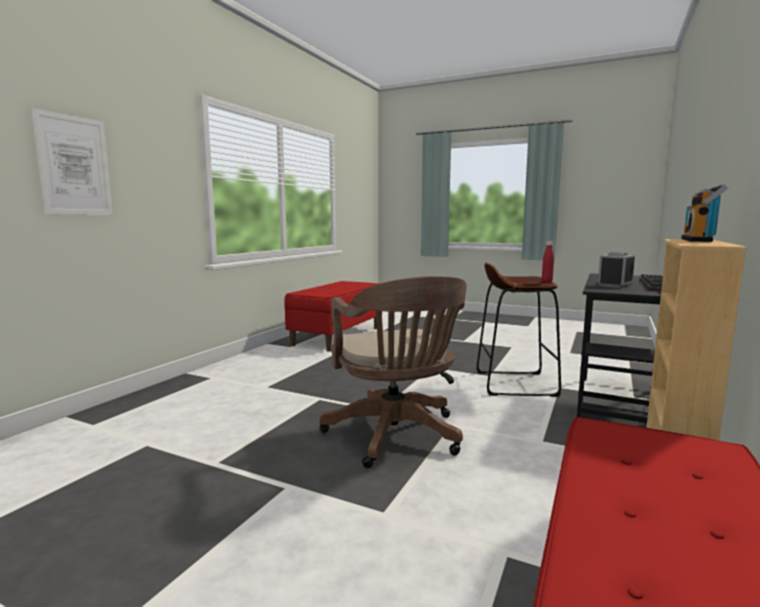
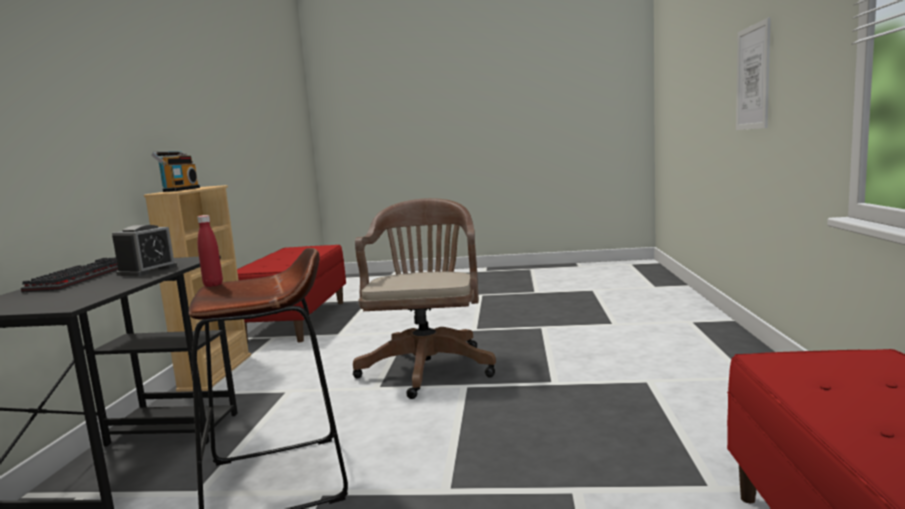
camera: 160 degrees right, 0 degrees up
brown office chair [320,276,467,468] -> brown office chair turned 45 degrees clockwise [353,198,496,399]

